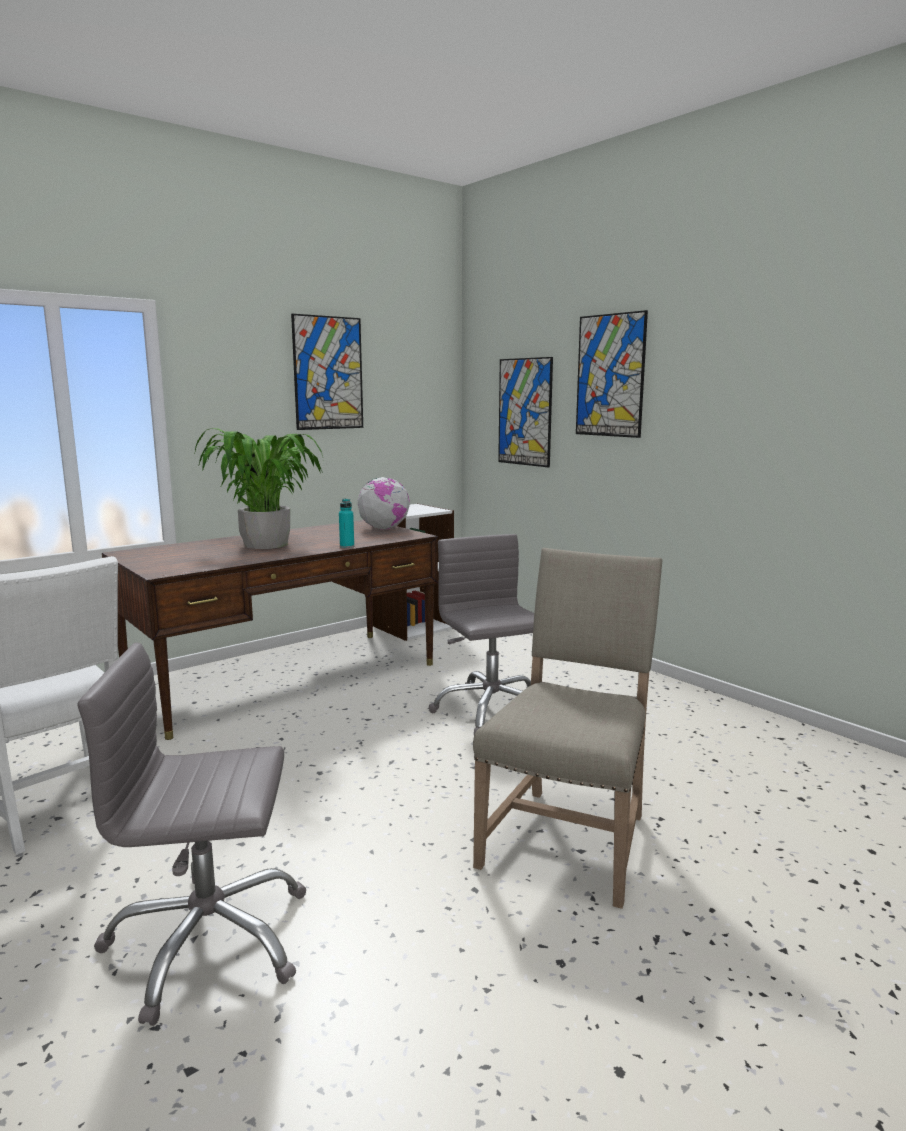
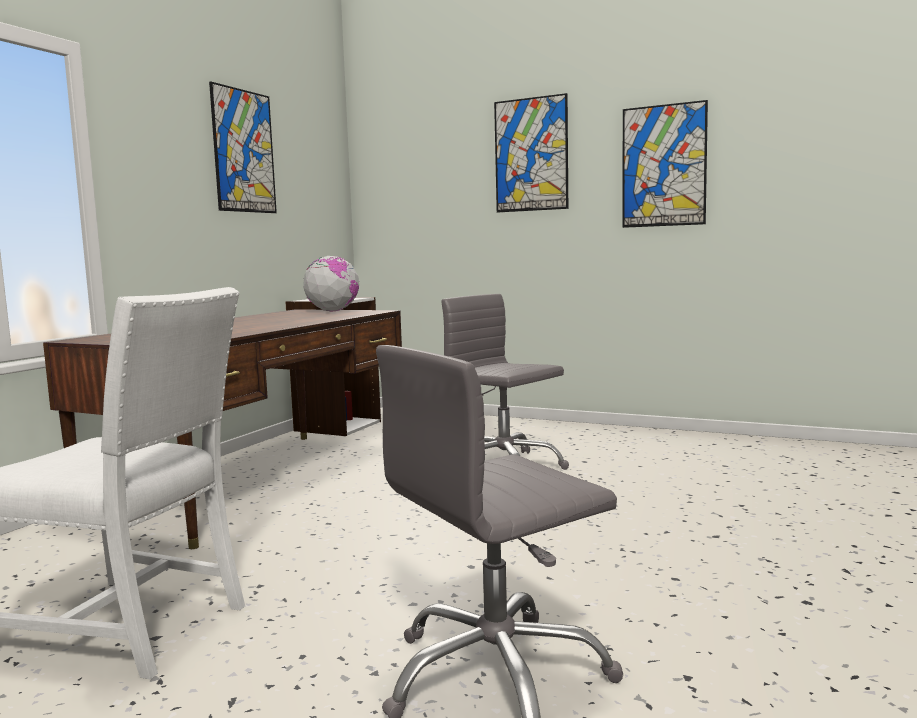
camera: 25 degrees left, 5 degrees down
potted plant [194,428,323,549] -> none
turquoise bottle [339,499,354,548] -> none
beige chair [473,548,662,909] -> none
picture [498,357,553,467] -> picture moved to [622,100,708,228]

